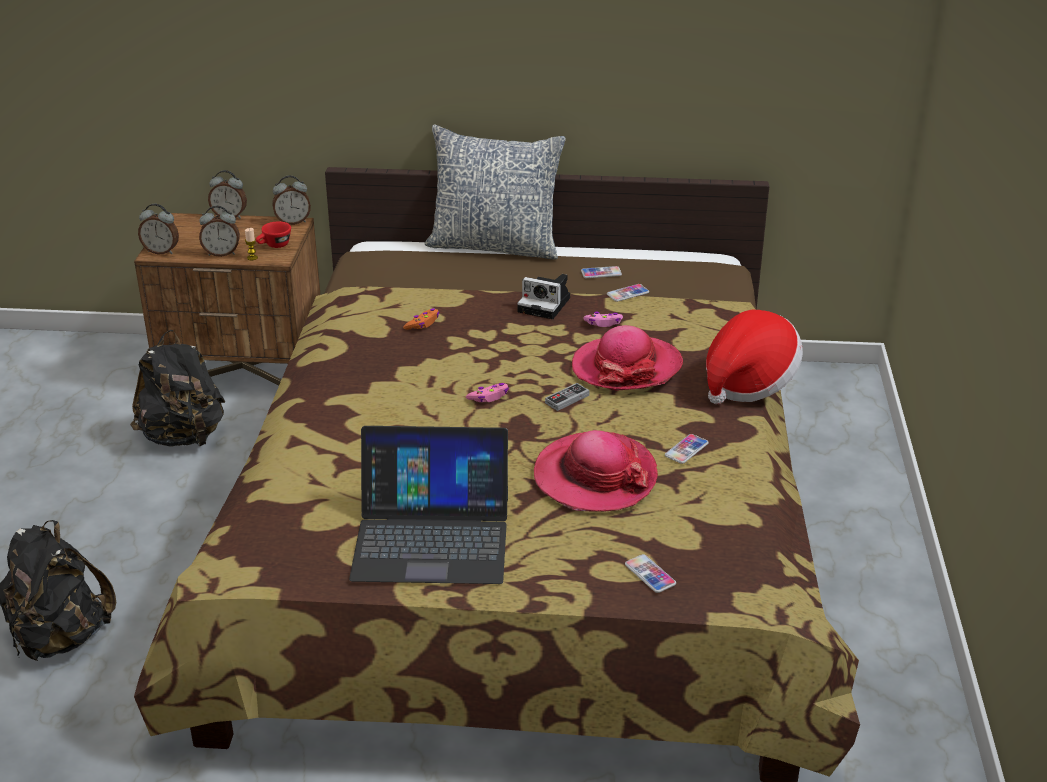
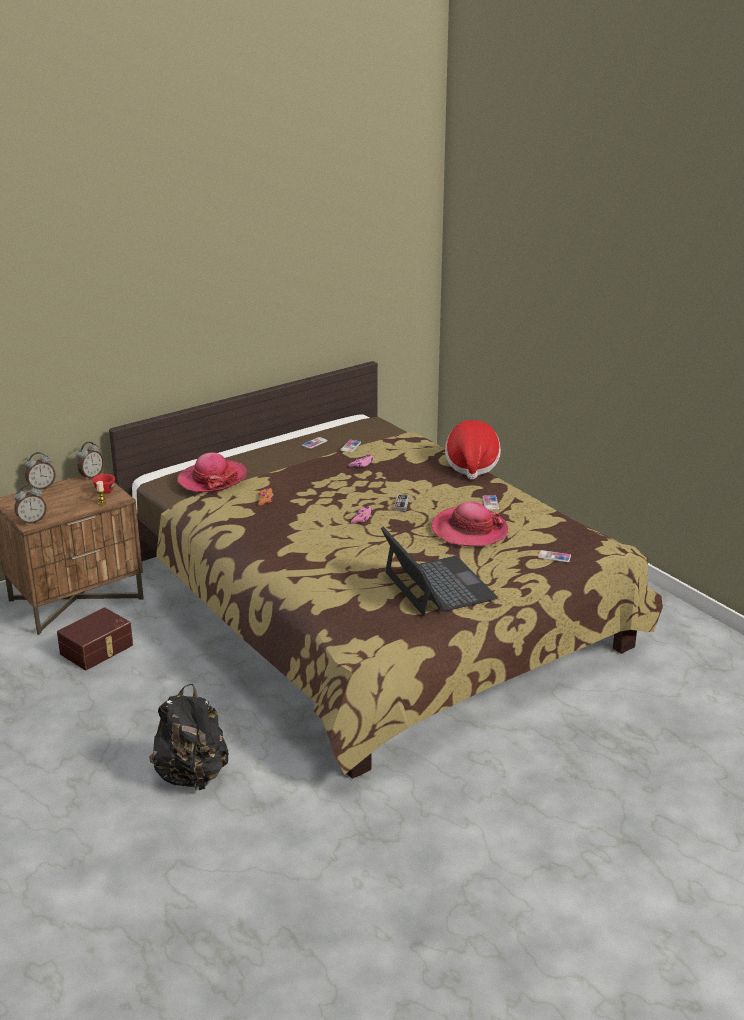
camera: 40 degrees left, 5 degrees down
black backpack [130,330,225,447] -> brown storage box [57,607,133,670]
alarm clock [199,206,240,257] -> none
laptop [349,426,508,584] -> laptop turned 75 degrees counterclockwise [381,527,498,616]
pillow [424,125,566,260] -> none
camera [517,274,570,319] -> none
hat [572,325,683,391] -> hat moved to [177,452,247,492]

